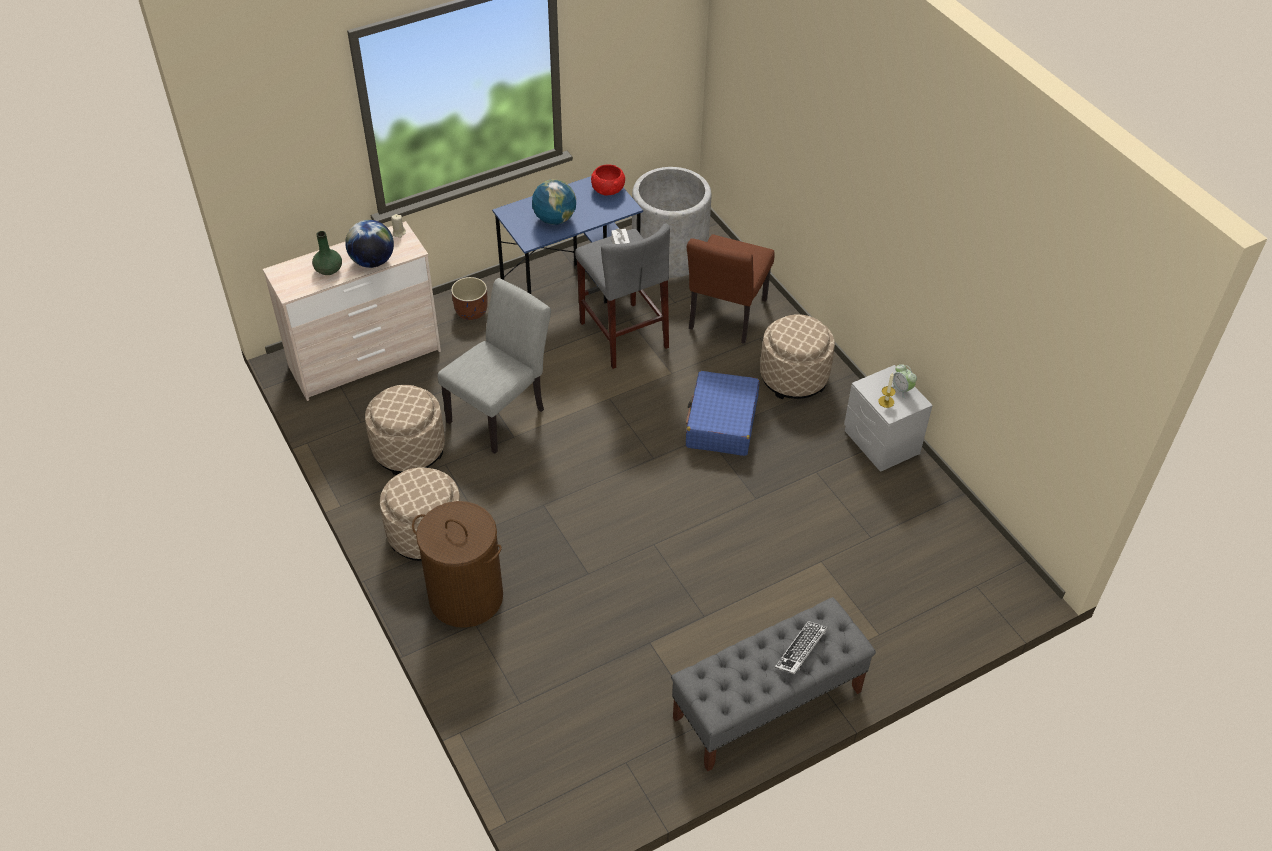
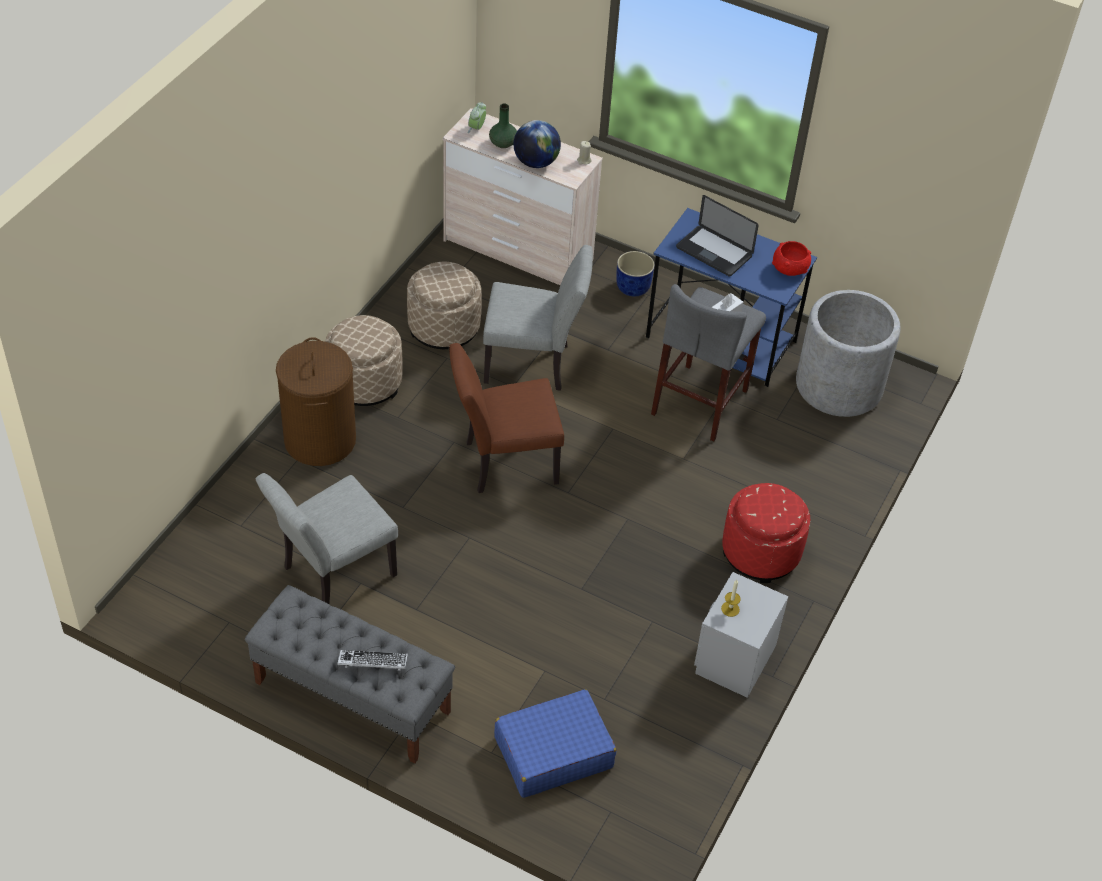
camera: 55 degrees right, 0 degrees up
brown planter [451,277,488,320] -> blue planter [616,251,655,296]
globe [532,179,576,225] -> laptop [676,195,759,276]
blue suitcase [686,371,760,456] -> blue suitcase moved to [494,689,616,798]
brown chair [687,235,775,344] -> brown chair moved to [449,343,564,493]
beige ottoman [760,314,835,399] -> red ottoman [722,483,810,583]
alarm clock [891,364,917,399] -> alarm clock moved to [468,102,486,133]
none -> grey chair [256,473,398,604]

